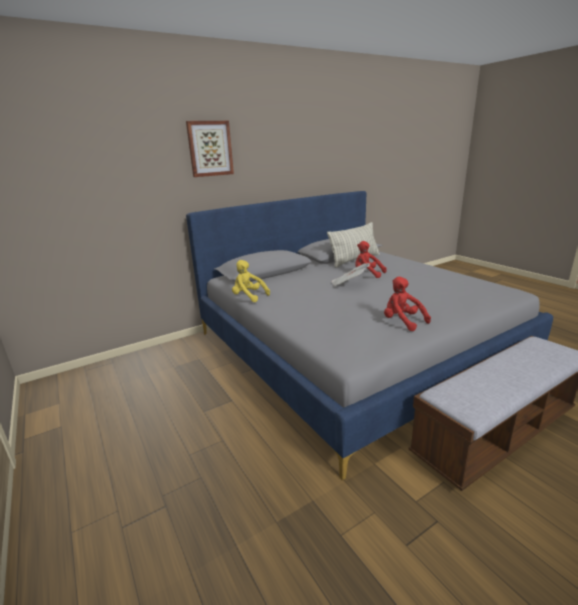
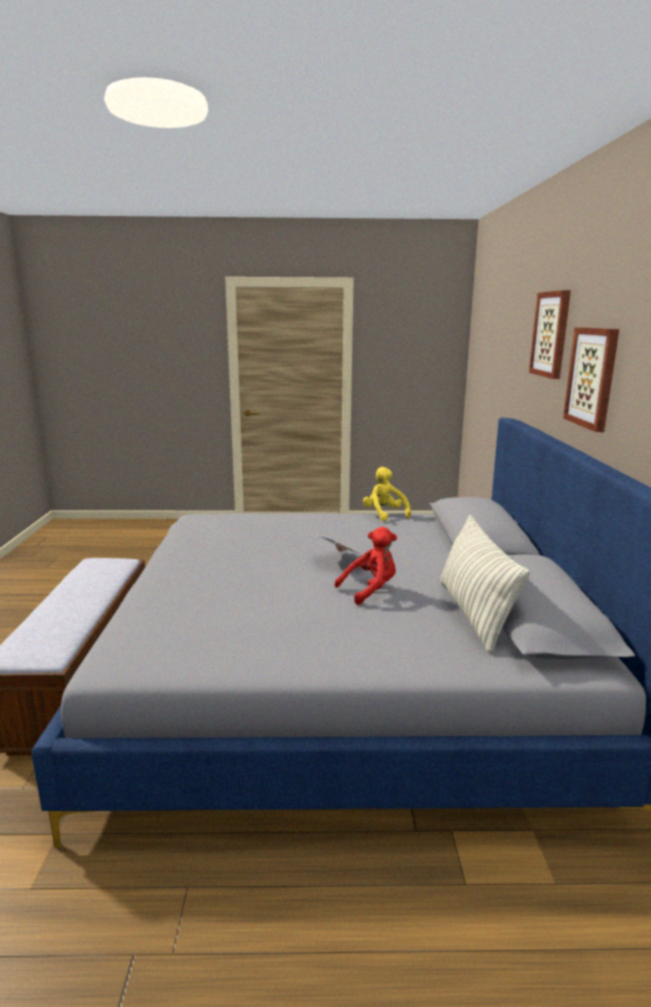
camera: 120 degrees right, 5 degrees down
yellow plush toy [232,260,270,302] -> yellow plush toy turned 90 degrees counterclockwise [363,467,411,521]
red plush toy [384,277,431,331] -> none
none -> picture [563,327,619,432]

